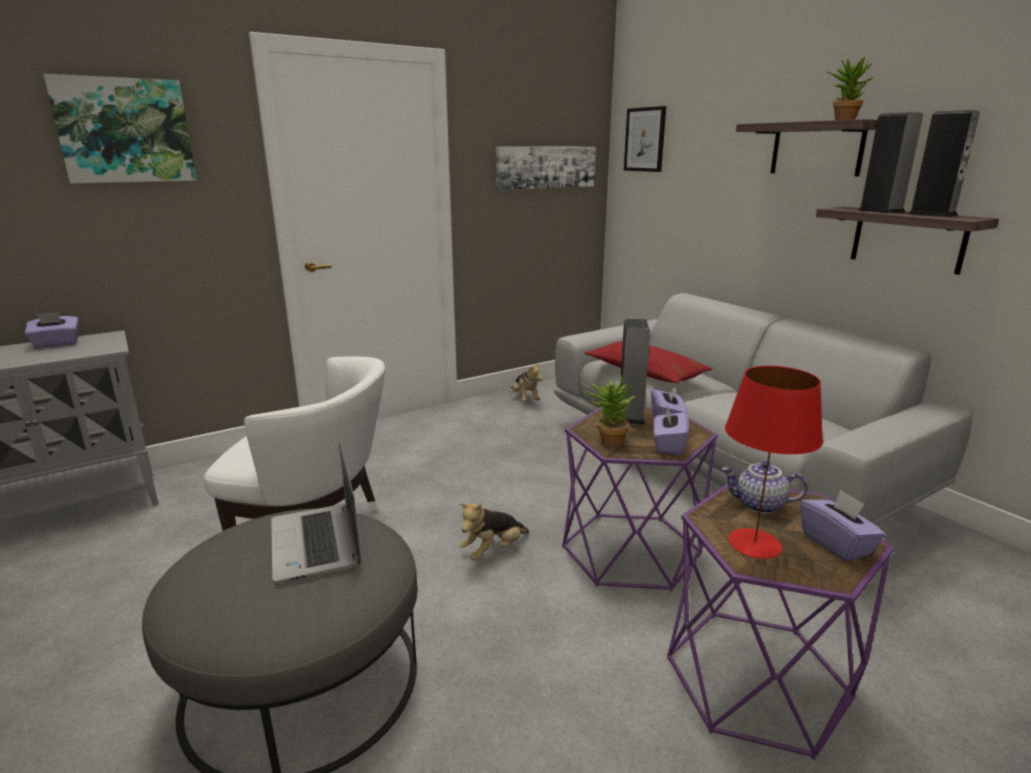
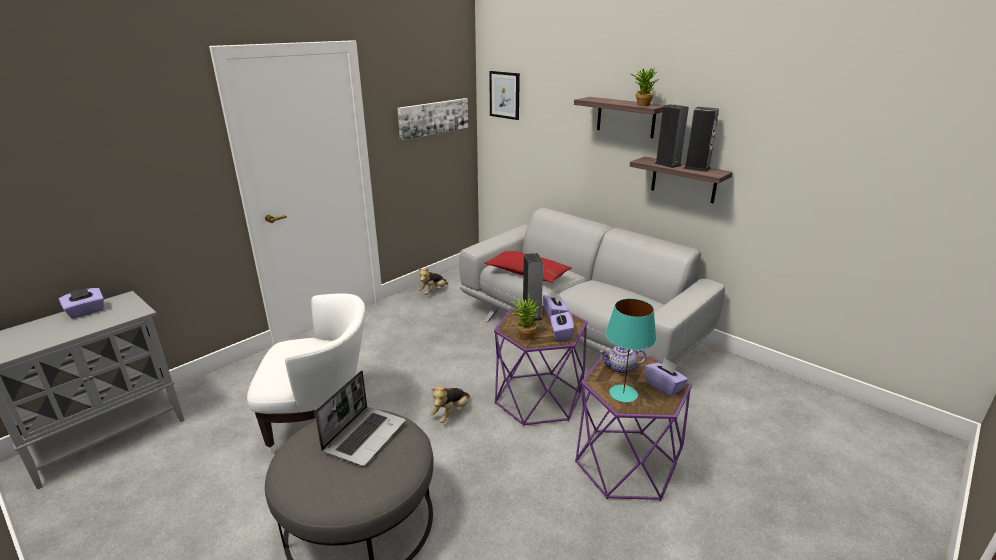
camera: 15 degrees left, 5 degrees up
picture [43,74,197,184] -> none
laptop [271,444,361,583] -> laptop turned 120 degrees counterclockwise [314,370,406,466]
plush toy [510,363,542,401] -> plush toy turned 75 degrees clockwise [418,268,448,295]
red table lamp [725,366,823,559] -> turquoise table lamp [605,298,656,402]

